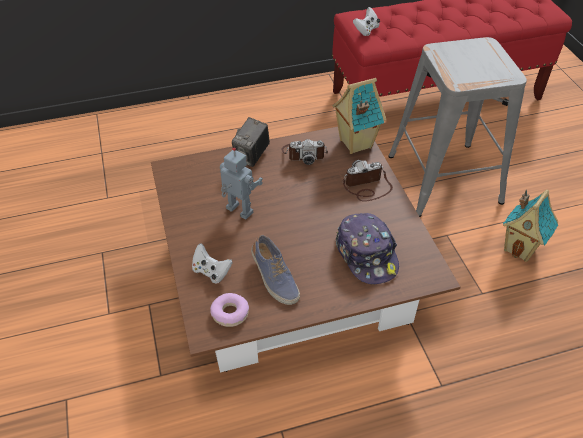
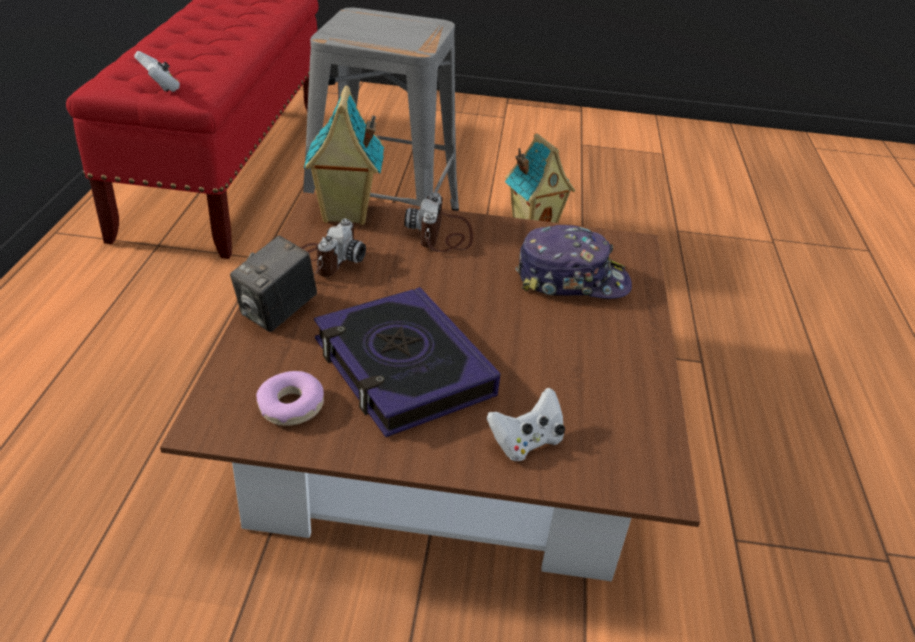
camera: 70 degrees left, 10 degrees down
donut [210,293,249,327] -> donut moved to [256,371,324,426]
toy robot [220,147,263,219] -> book [314,287,501,437]
camera [232,117,270,167] -> camera turned 75 degrees clockwise [230,236,317,332]
shoe [251,234,300,305] -> none

